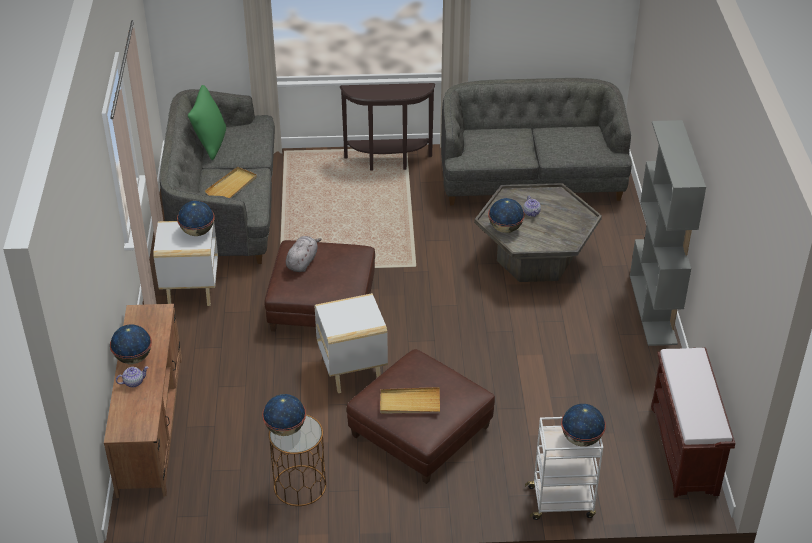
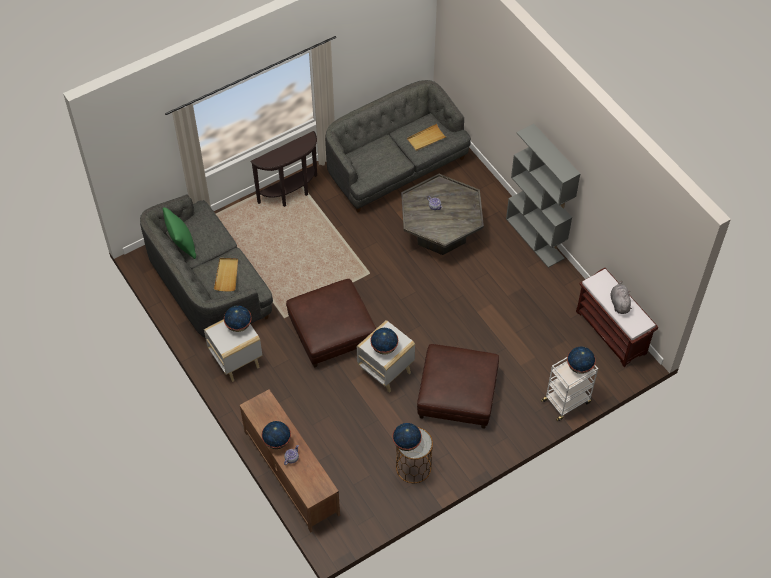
camera: 30 degrees left, 15 degrees up
grey plush toy [286,236,322,272] -> grey plush toy moved to [610,281,632,314]
beige tray [380,387,440,414] -> beige tray moved to [407,124,446,151]
globe [488,198,525,233] -> globe moved to [370,328,398,354]

